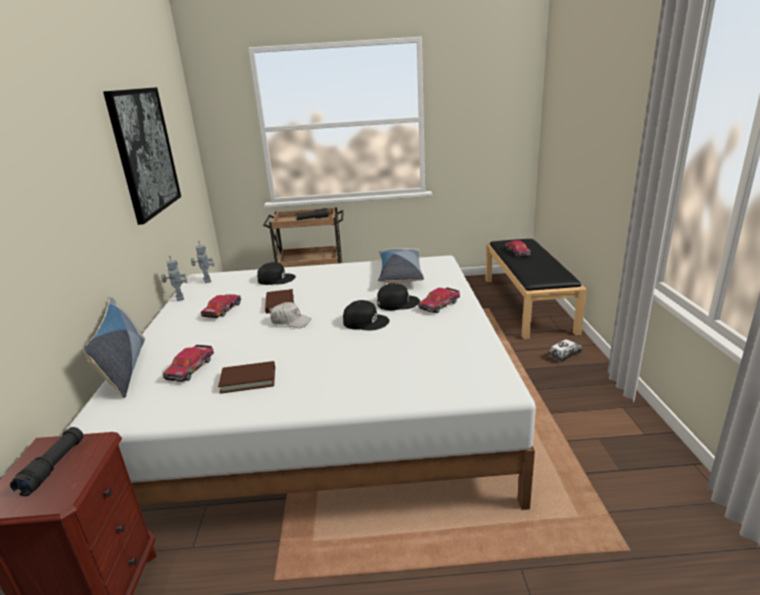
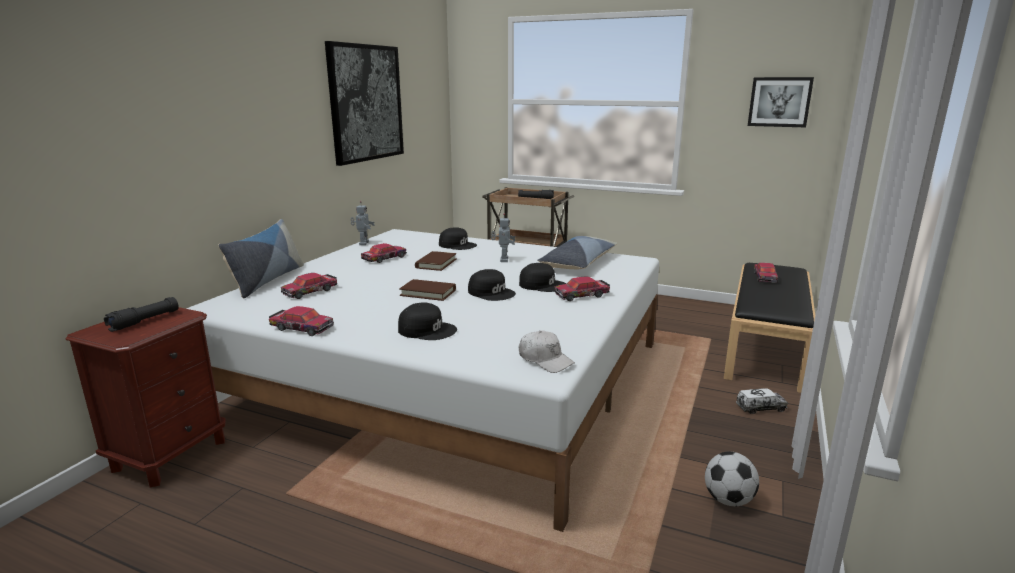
camera: 25 degrees right, 5 degrees down
toy robot [191,241,215,283] -> toy robot moved to [491,213,516,262]
brown book [218,361,275,394] -> brown book moved to [399,279,456,301]
white cap [270,302,312,328] -> white cap moved to [519,331,575,373]
none -> toy car [269,306,334,336]
none -> black cap [398,302,457,340]
none -> football [705,451,759,506]
none -> picture [748,77,814,127]

